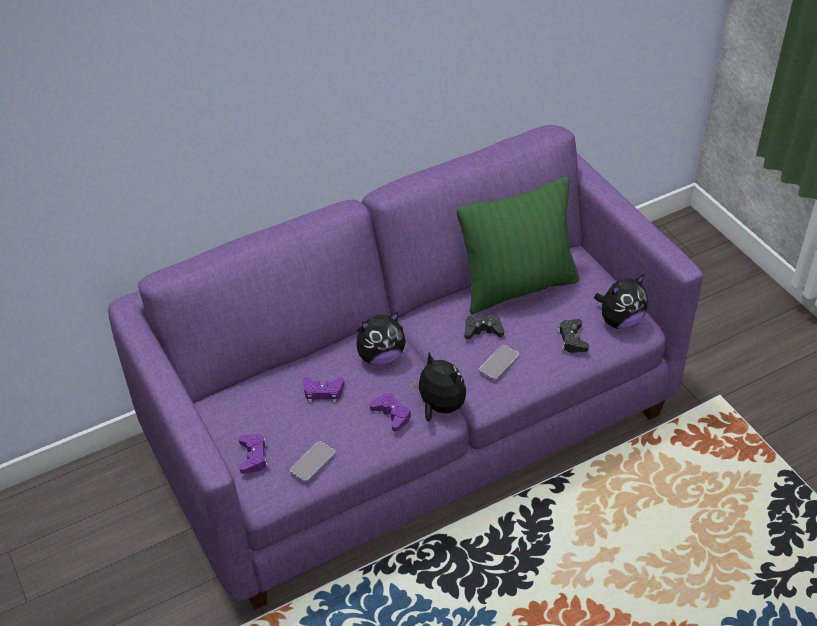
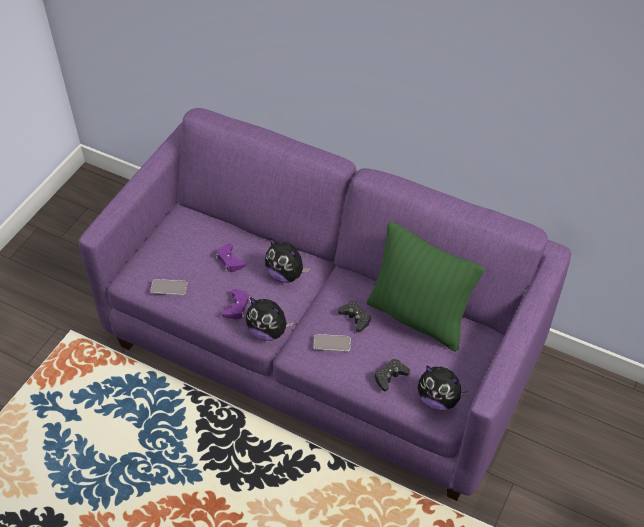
camera: 55 degrees right, 5 degrees up
purple game controller [239,434,268,474] -> none
plush toy [410,352,466,422] -> plush toy turned 105 degrees clockwise [246,297,294,341]

